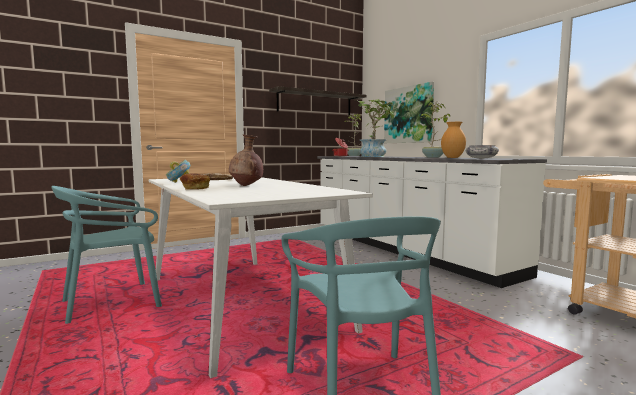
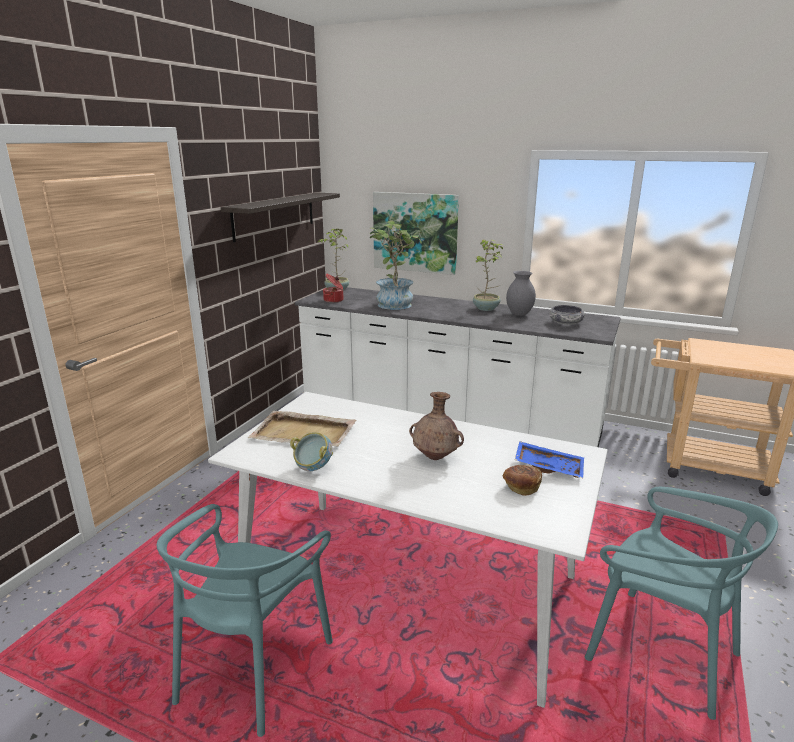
camera: 35 degrees left, 15 degrees up
bread [180,173,210,190] -> bread moved to [503,465,542,496]
brown vase [441,122,466,158] -> grey vase [506,271,536,316]
none -> blue tray [515,441,584,478]

